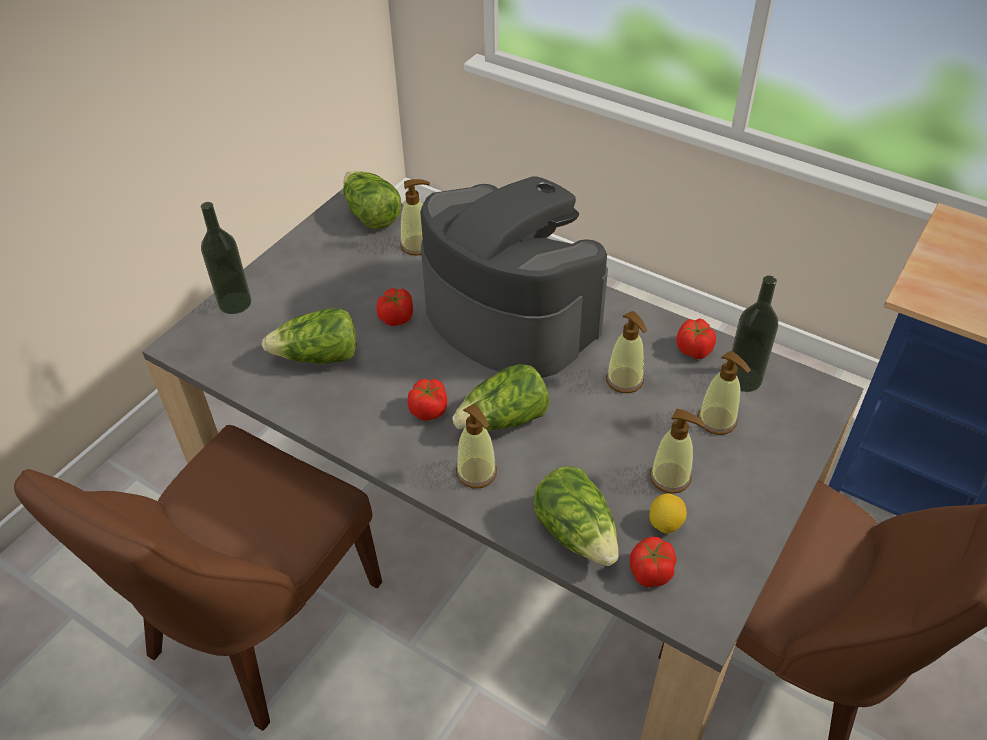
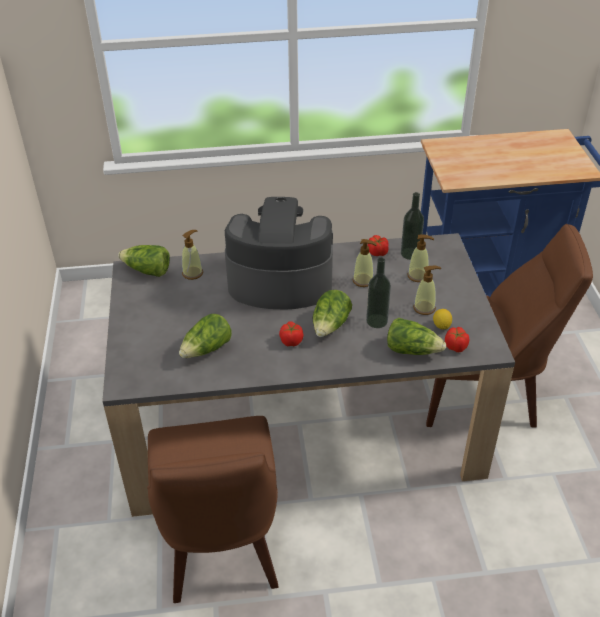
camera: 40 degrees left, 5 degrees down
bottle [201,202,251,314] -> bottle moved to [366,258,391,328]
tomato [377,288,413,326] -> none
soap dispenser [456,403,497,488] -> none

